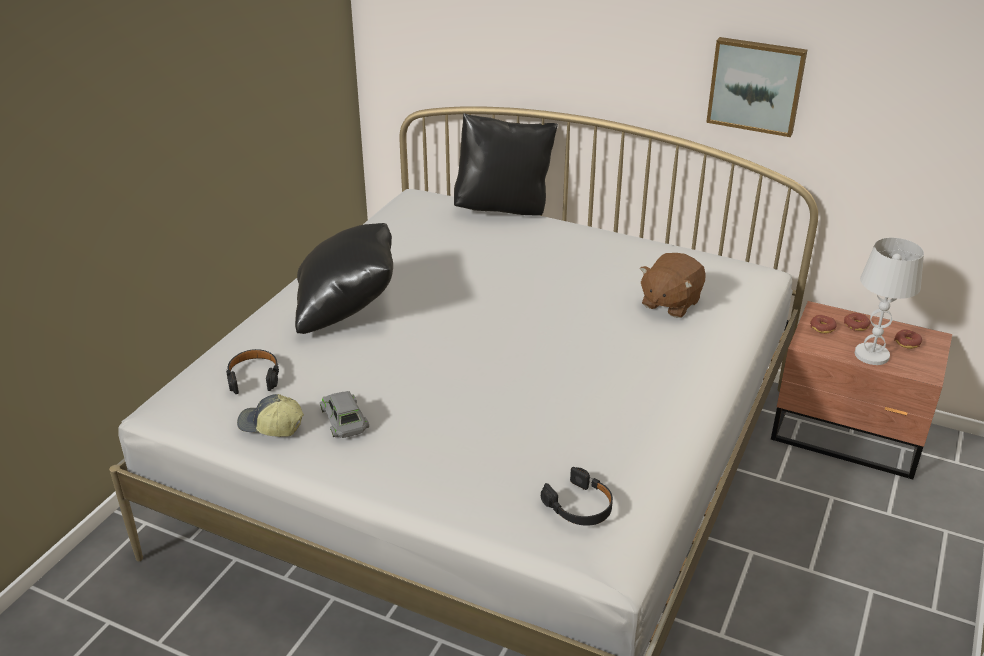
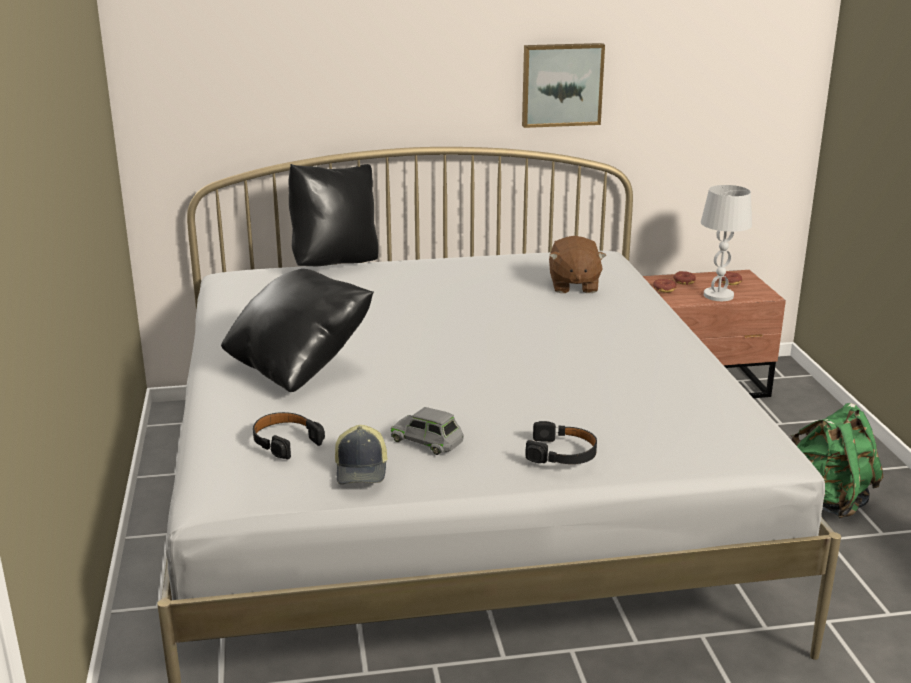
camera: 35 degrees left, 10 degrees down
cap [237,394,304,437] -> cap turned 75 degrees counterclockwise [335,425,388,484]
black headphones [541,467,613,526] -> black headphones moved to [526,421,597,464]
none -> green backpack [791,403,883,518]

